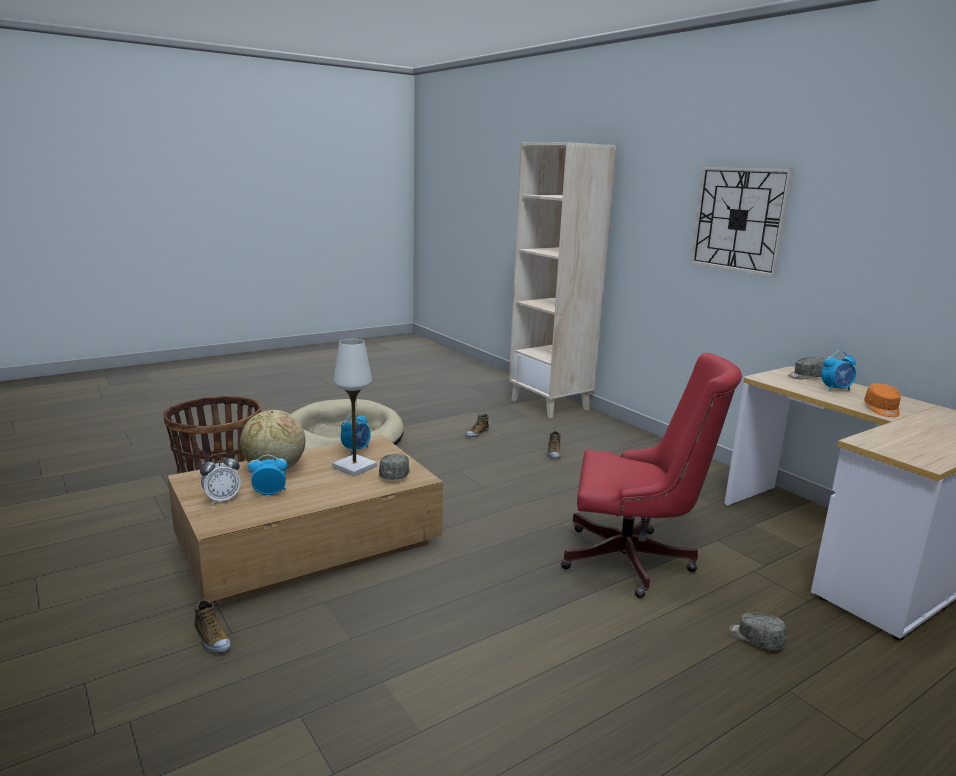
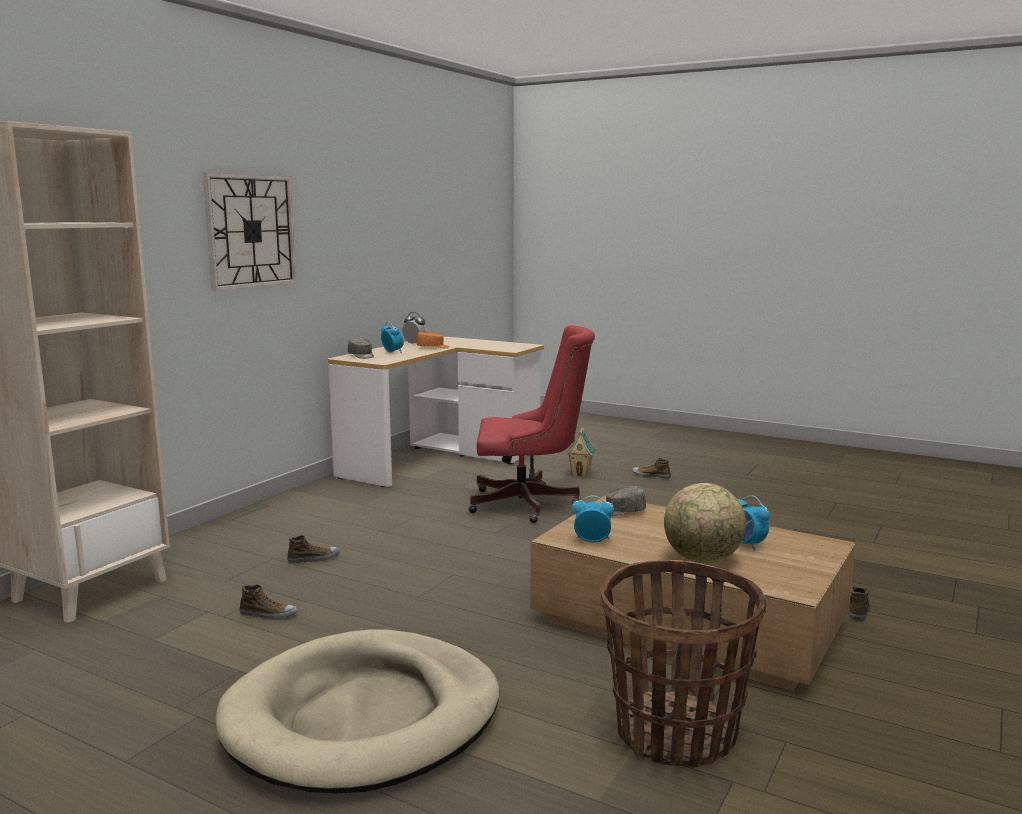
camera: 115 degrees left, 5 degrees down
alarm clock [200,453,241,504] -> alarm clock moved to [402,312,427,345]
white table lamp [332,339,377,476] -> none
red office chair [561,353,742,598] -> red office chair turned 105 degrees clockwise [468,325,595,523]
grey cap [729,612,786,650] -> toy house [566,428,596,478]
none -> shoe [632,458,671,478]

